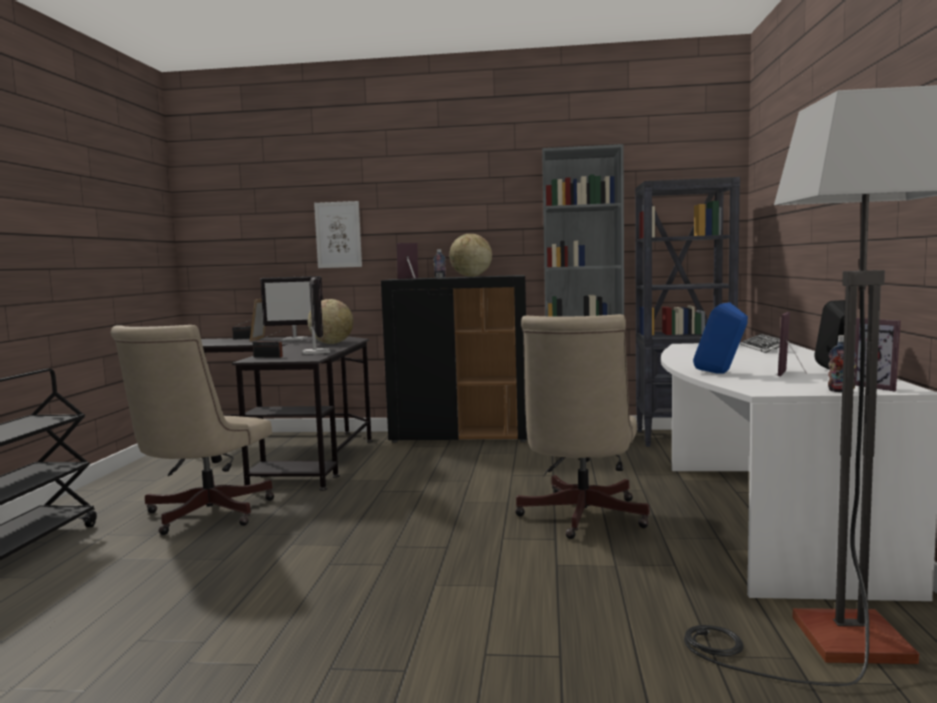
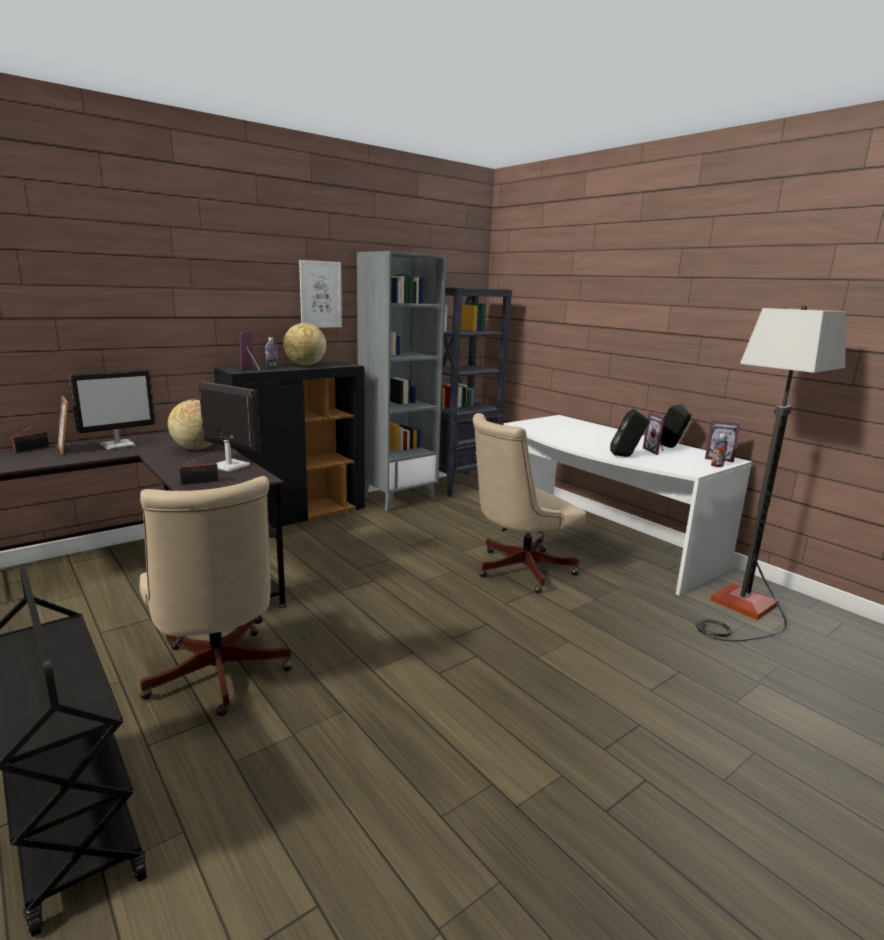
camera: 45 degrees left, 10 degrees up
picture [314,201,362,268] -> picture moved to [299,260,342,328]
beige office chair [515,314,650,539] -> beige office chair turned 90 degrees clockwise [473,413,586,593]
blue speaker [693,303,748,374] -> black speaker [610,409,649,457]
keyboard [740,334,789,353] -> none

